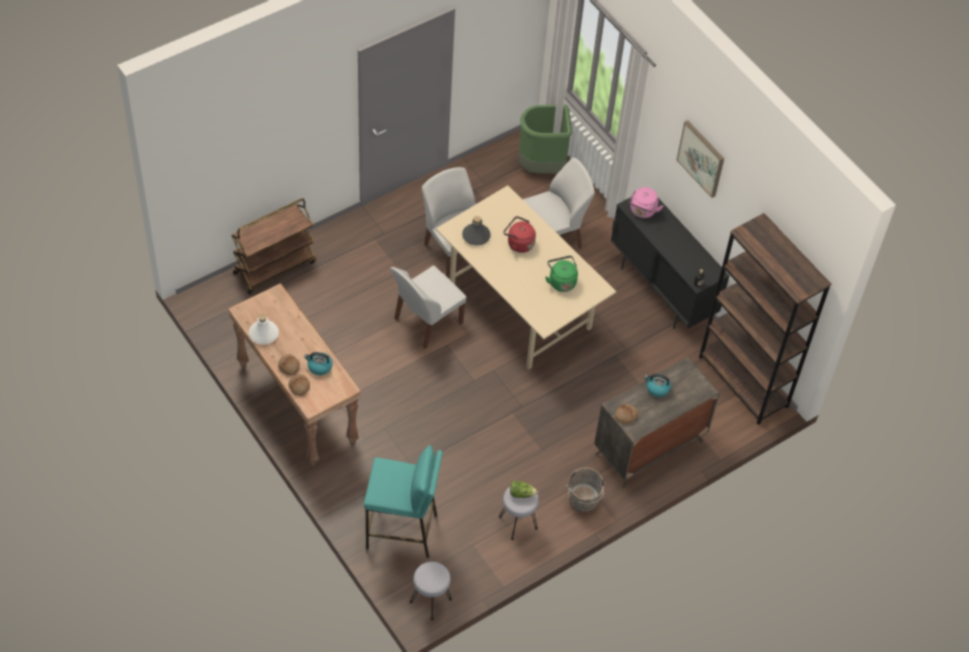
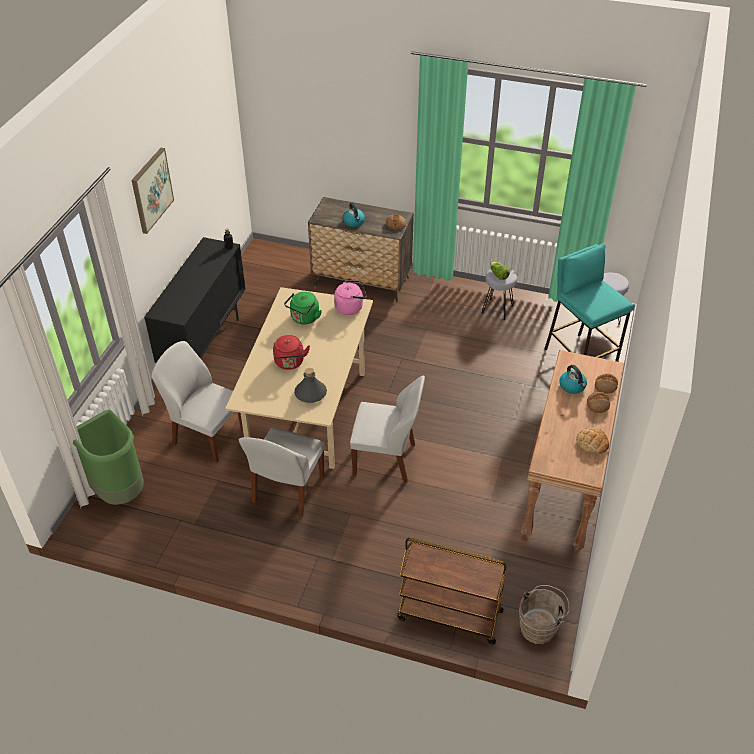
camera: 125 degrees left, 10 degrees down
white bottle [249,314,279,345] -> bread [576,428,609,454]
brown bucket [566,467,606,513] -> brown bucket moved to [519,585,569,644]
pink kettle [629,187,663,218] -> pink kettle moved to [334,280,366,315]
brown bookcase [699,213,831,425] -> none

